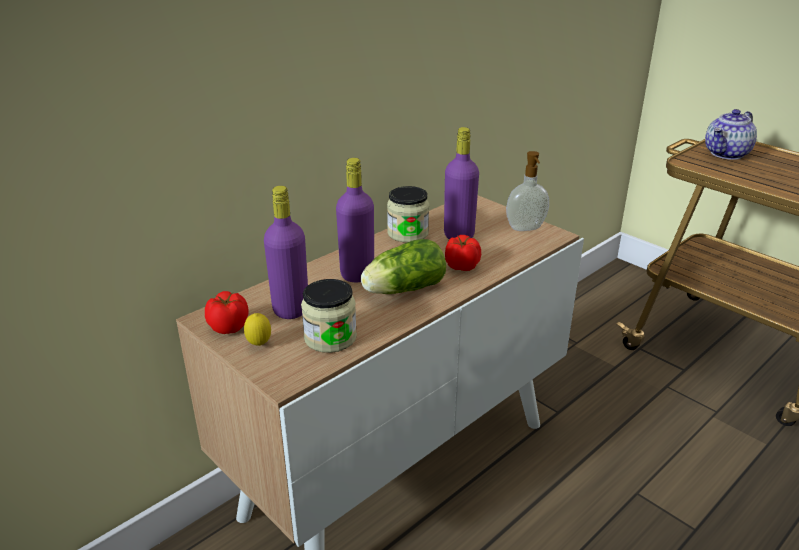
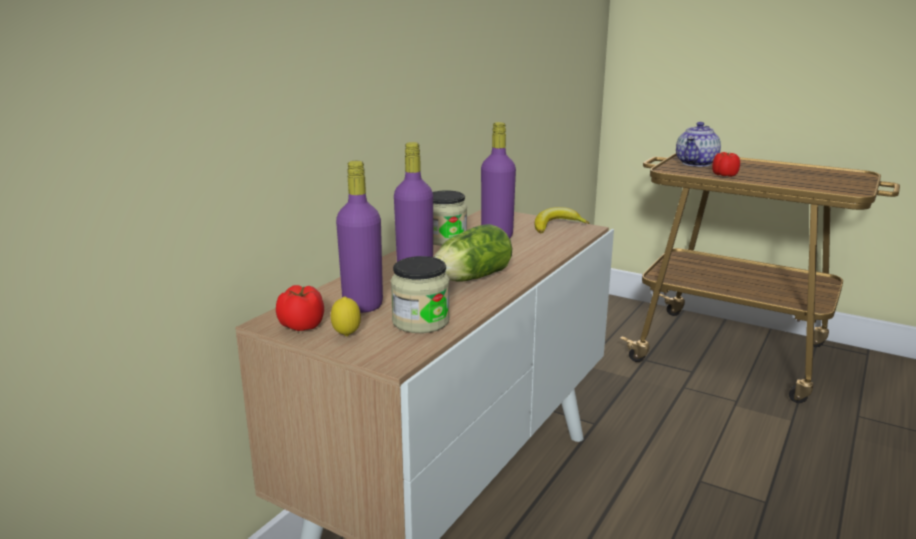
camera: 15 degrees left, 10 degrees down
tomato [445,235,481,271] -> tomato moved to [712,152,740,177]
soap dispenser [506,151,549,231] -> banana [535,207,590,233]

